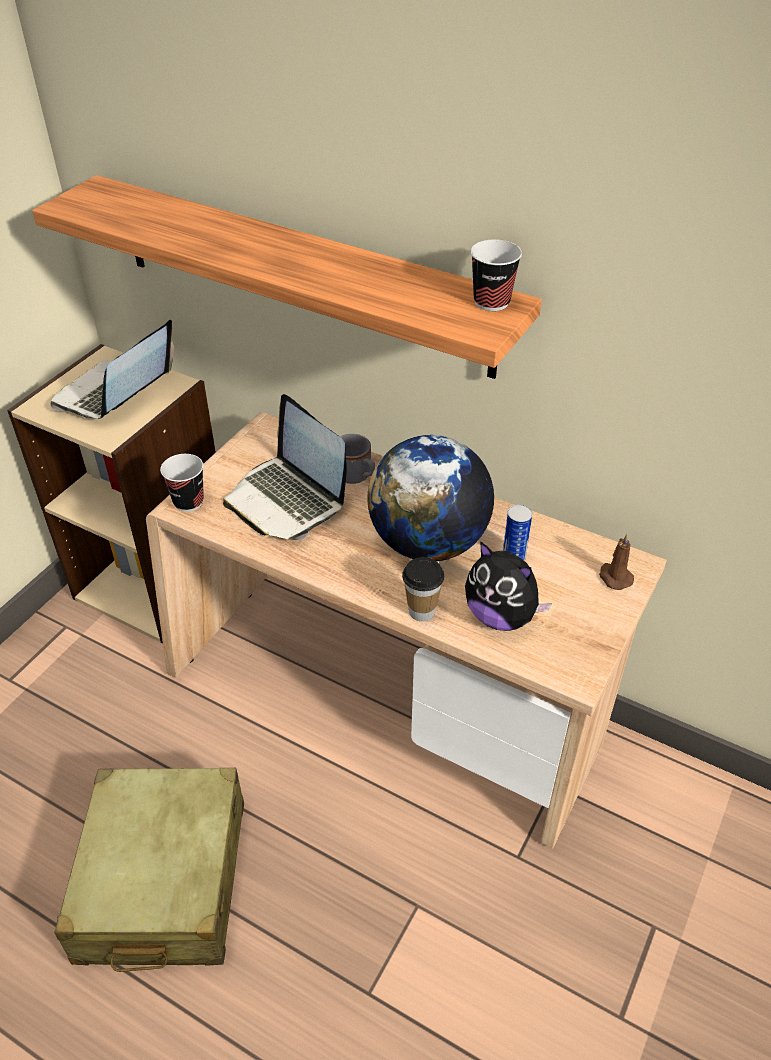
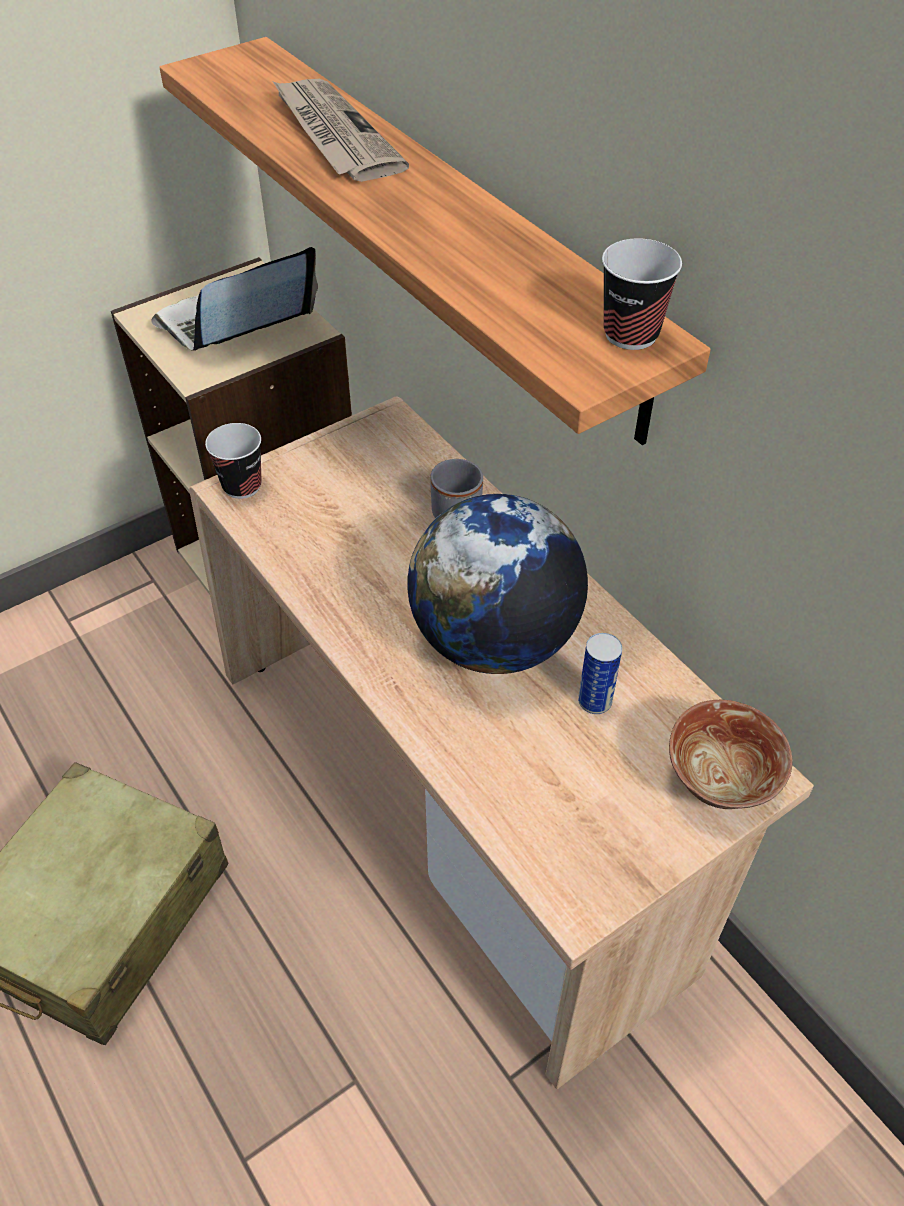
camera: 25 degrees right, 5 degrees up
laptop [223,394,347,540] -> none
cup [402,557,444,622] -> none
plush toy [465,541,552,631] -> none
brown candle [599,534,634,590] -> bowl [669,700,792,809]
none -> newspaper [272,79,409,182]

